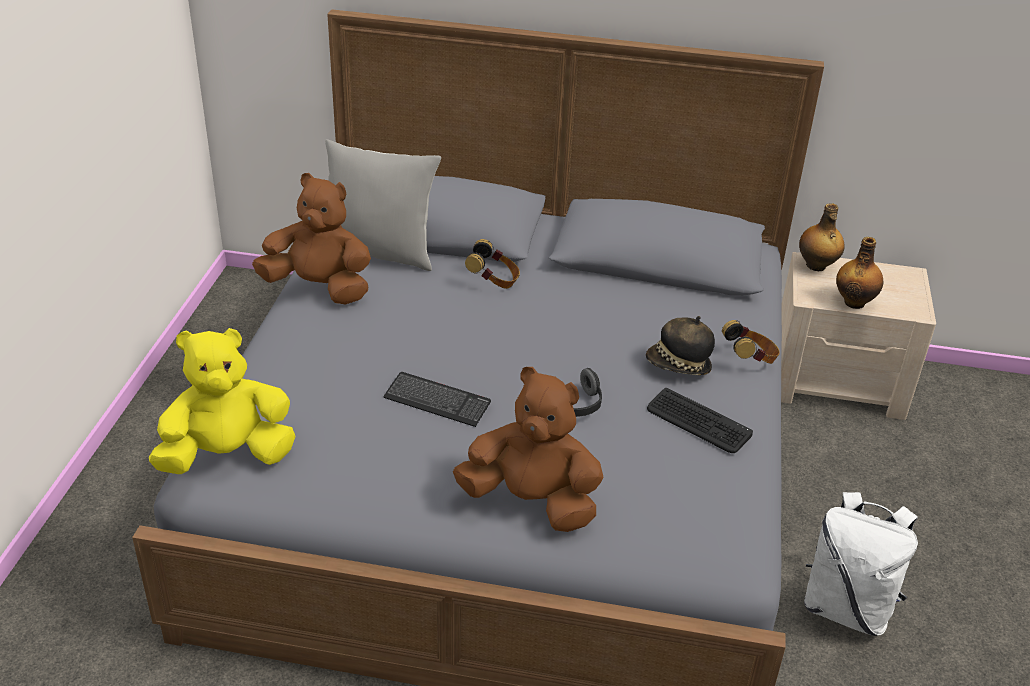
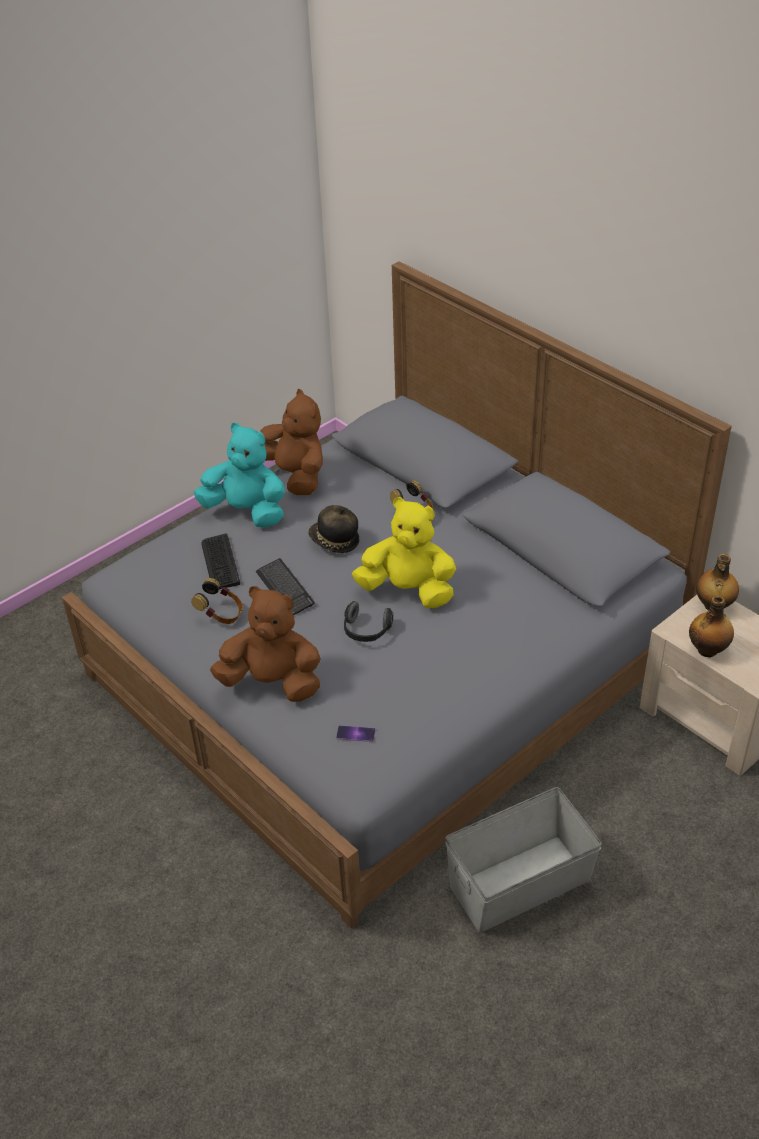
camera: 40 degrees right, 5 degrees up
yellow plush toy [149,328,296,474] -> yellow plush toy moved to [352,497,456,608]
grey pillow [325,139,441,271] -> none
brown plush toy [453,367,604,532] -> brown plush toy turned 45 degrees counterclockwise [210,586,321,702]
hat [646,316,715,375] -> hat moved to [308,505,359,553]
keyboard [647,388,753,453] -> keyboard moved to [202,533,240,589]
headphones [722,320,780,364] -> headphones moved to [191,578,243,624]
white backpack [804,492,918,636] -> grey storage box [445,787,602,933]
none -> turquoise plush toy [194,423,285,528]
none -> phone [336,725,376,742]

